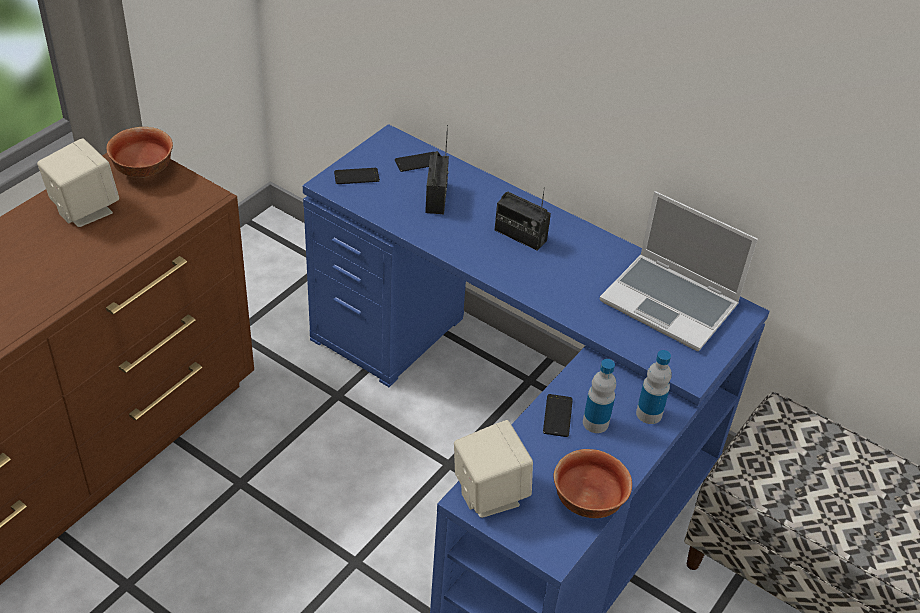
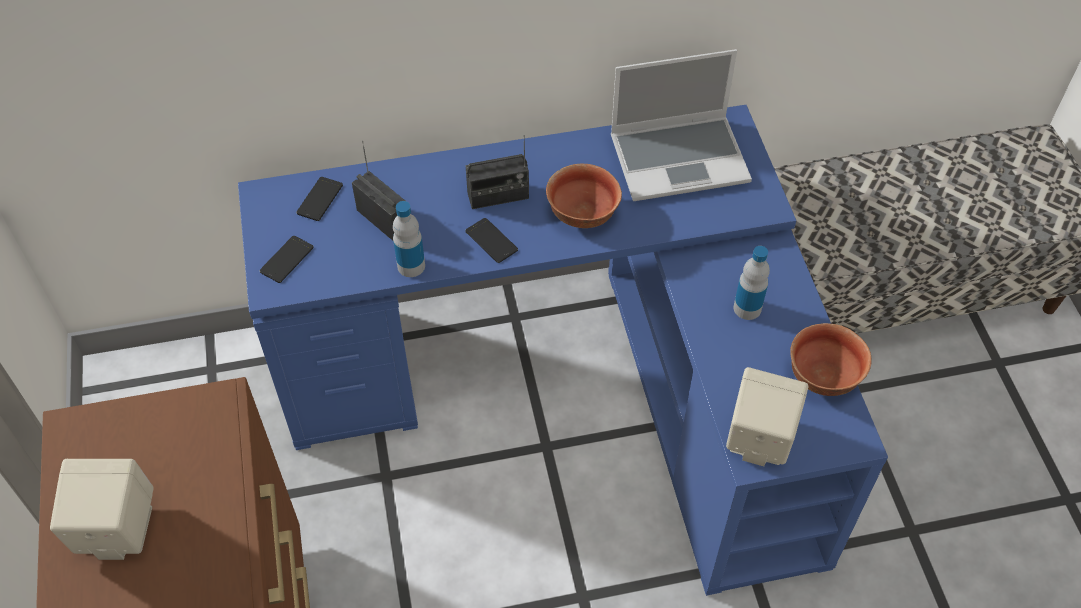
camera: 45 degrees left, 10 degrees up
bowl [106,127,173,178] -> bowl moved to [546,164,622,228]
phone [543,394,573,437] -> phone moved to [465,218,518,263]
bottle [636,350,672,424] -> bottle moved to [393,201,425,277]

